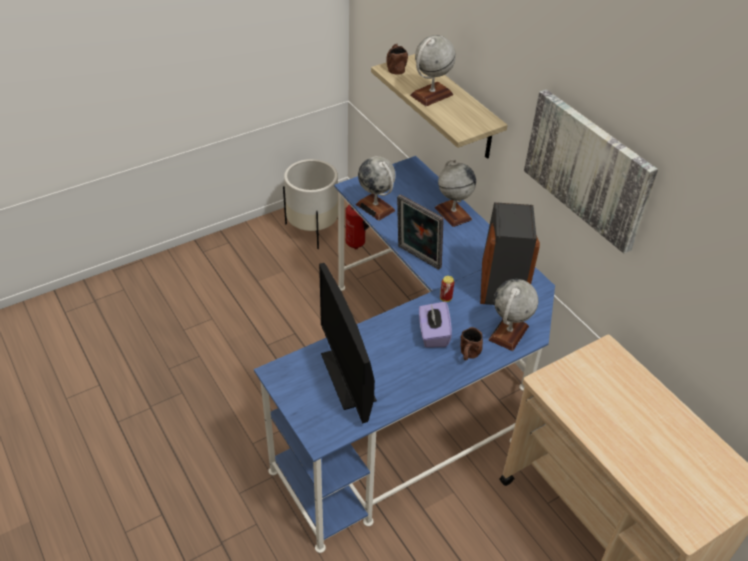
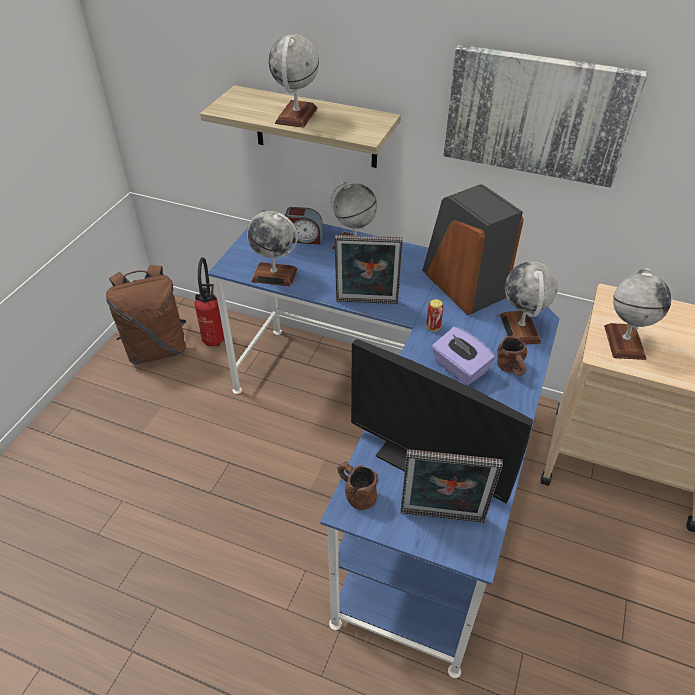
camera: 35 degrees left, 0 degrees up
white planter [283,159,338,249] -> brown backpack [106,265,186,365]
brown mug [386,44,408,75] -> brown mug moved to [337,461,378,510]
none -> alarm clock [285,207,323,244]
none -> picture frame [401,449,503,523]
none -> globe [604,268,671,360]

